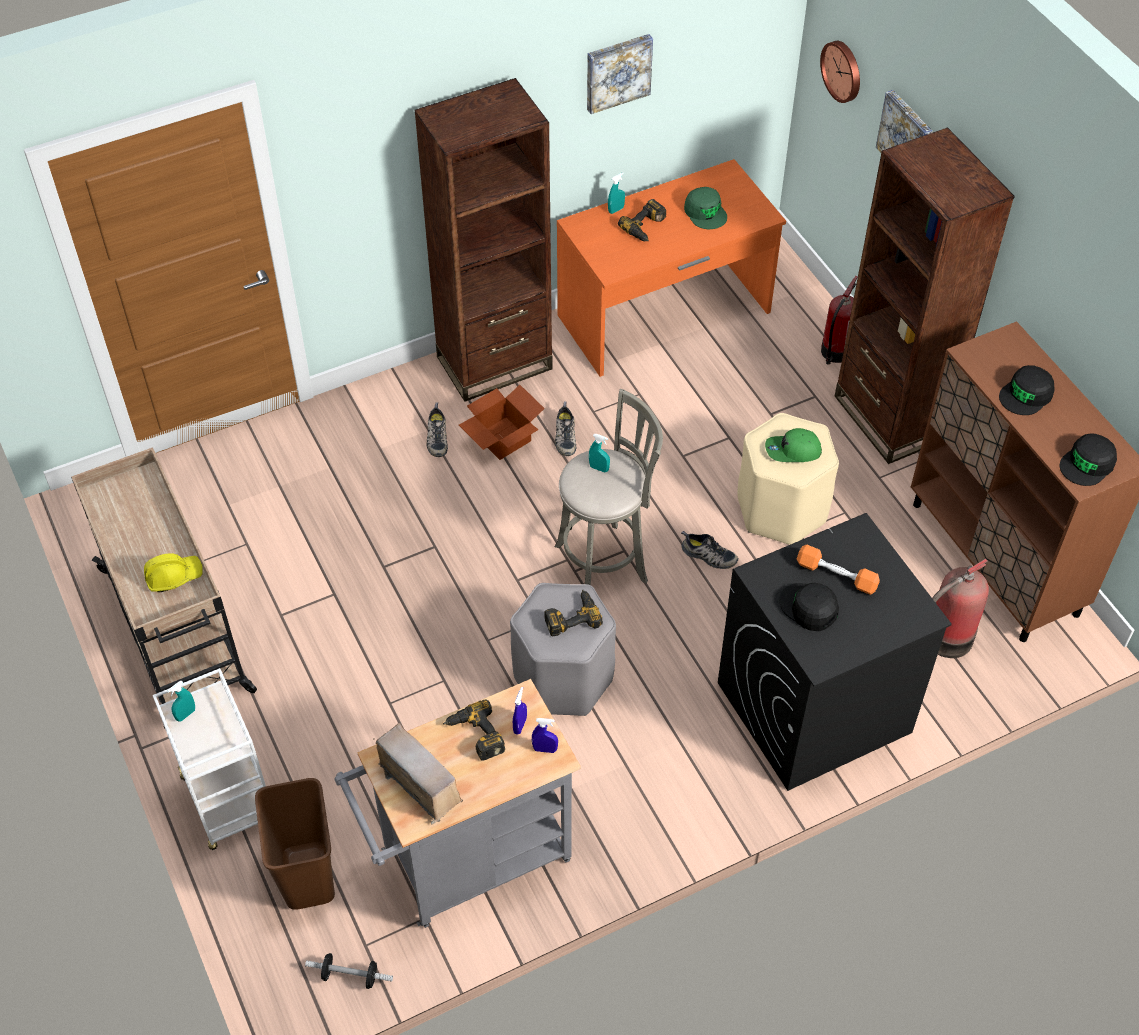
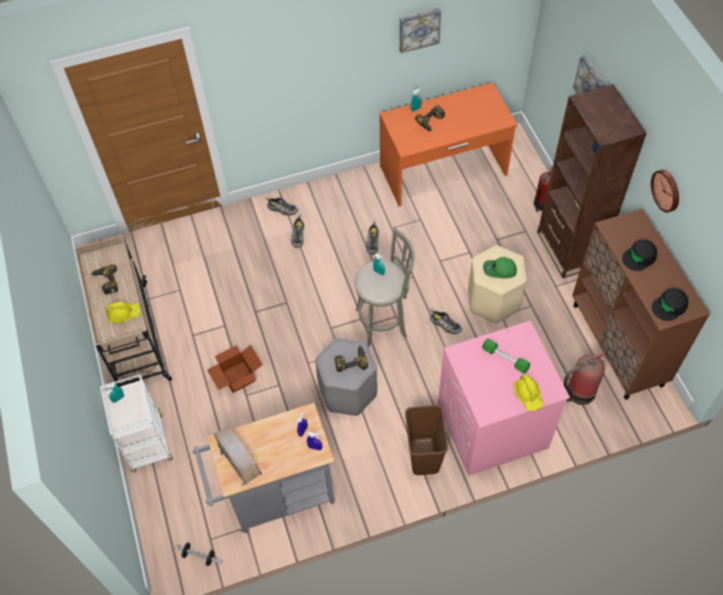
camera: 10 degrees right, 5 degrees up
brown trash can [255,778,335,910] -> brown trash can moved to [405,405,448,475]
brown bookcase [415,78,553,402] -> none
power drill [443,699,505,760] -> power drill moved to [90,264,118,294]
cardboard box [459,385,545,460] -> cardboard box moved to [207,345,263,393]
green cap [684,187,727,229] -> none
black washing machine [718,513,952,791] -> pink washing machine [438,321,570,476]
black cap [779,583,839,631] -> none
orange dumbbell [797,545,880,595] -> green dumbbell [482,339,530,373]
wall clock [820,41,860,103] -> wall clock moved to [651,170,679,213]
none -> shoe [266,197,298,216]
none -> yellow hard hat [513,374,544,411]

